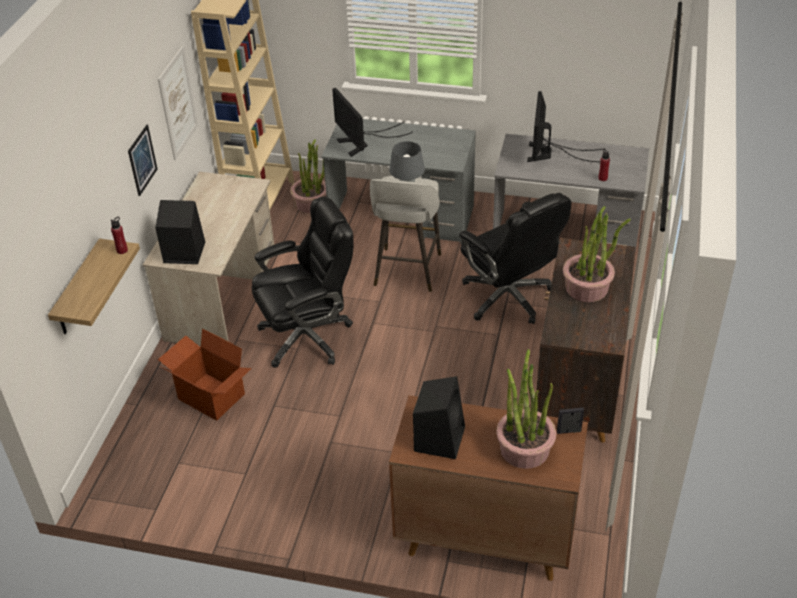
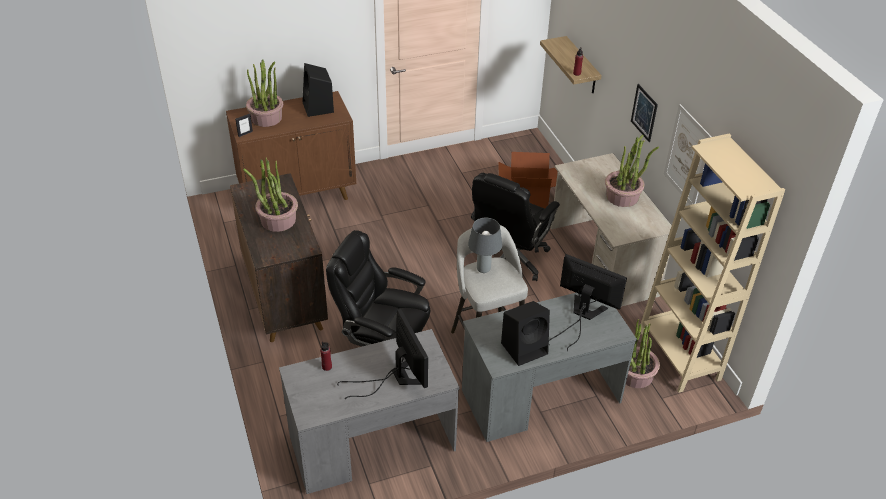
camera: 145 degrees right, 0 degrees up
black speaker [155,200,205,264] -> black speaker moved to [501,301,550,366]
none -> potted plant [605,135,659,207]

